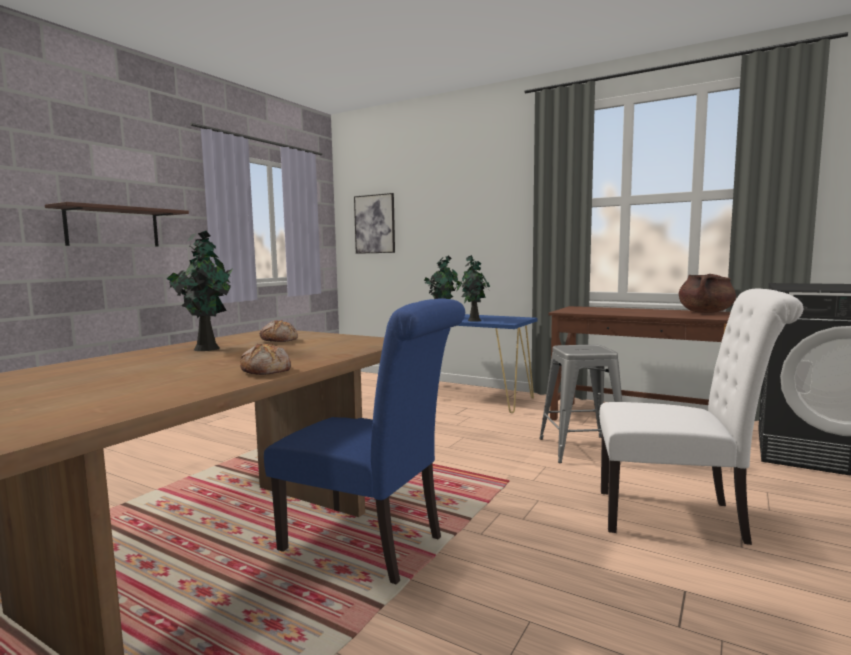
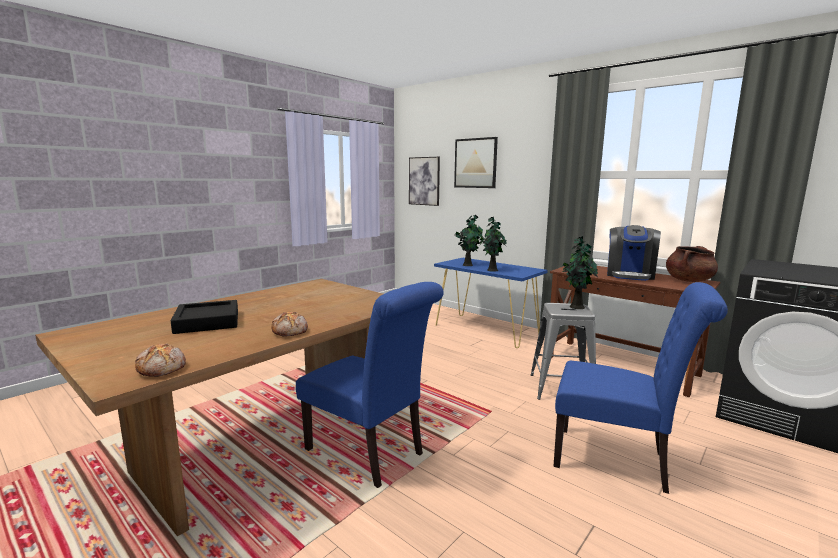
camera: 10 degrees right, 5 degrees up
shelf [45,202,189,246] -> none
potted plant [167,231,233,351] -> potted plant moved to [562,236,598,309]
bread [260,320,298,342] -> bread moved to [135,344,186,377]
white chair [599,289,803,545] -> blue chair [553,282,728,494]
none -> black tray [171,300,238,334]
none -> picture [454,137,498,188]
none -> coffee machine [607,225,661,281]

